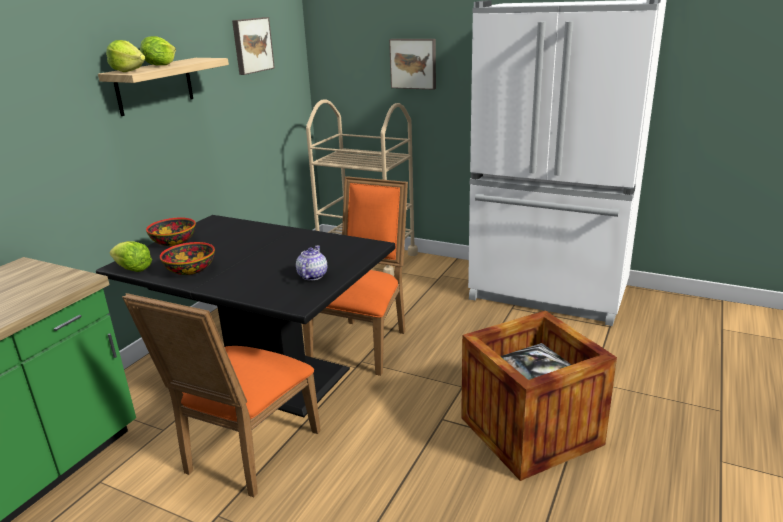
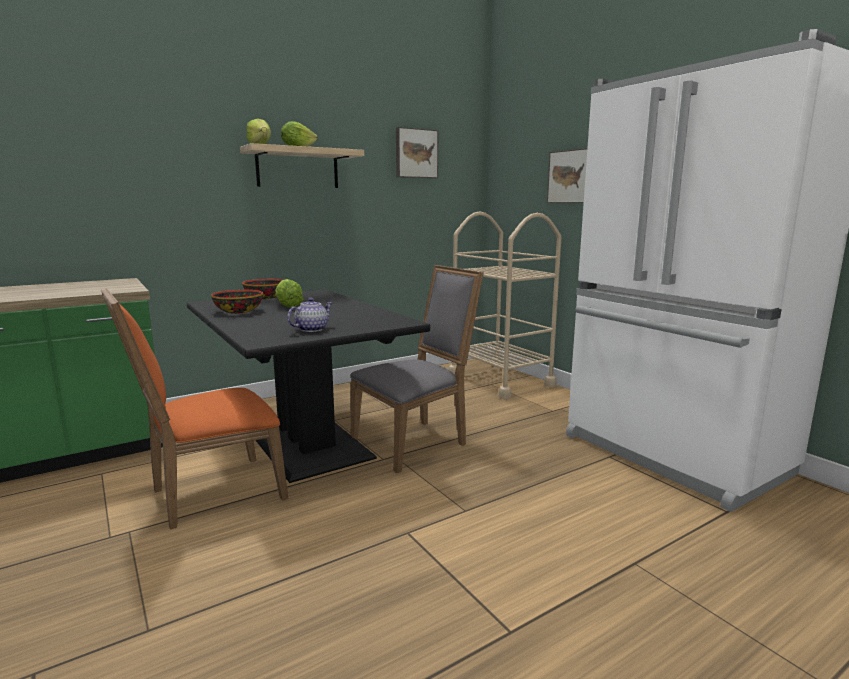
camera: 30 degrees right, 10 degrees down
lettuce [109,241,152,272] -> lettuce moved to [276,279,304,307]
orange chair [303,176,408,376] -> grey chair [350,265,484,473]
crate [461,310,617,481] -> none

